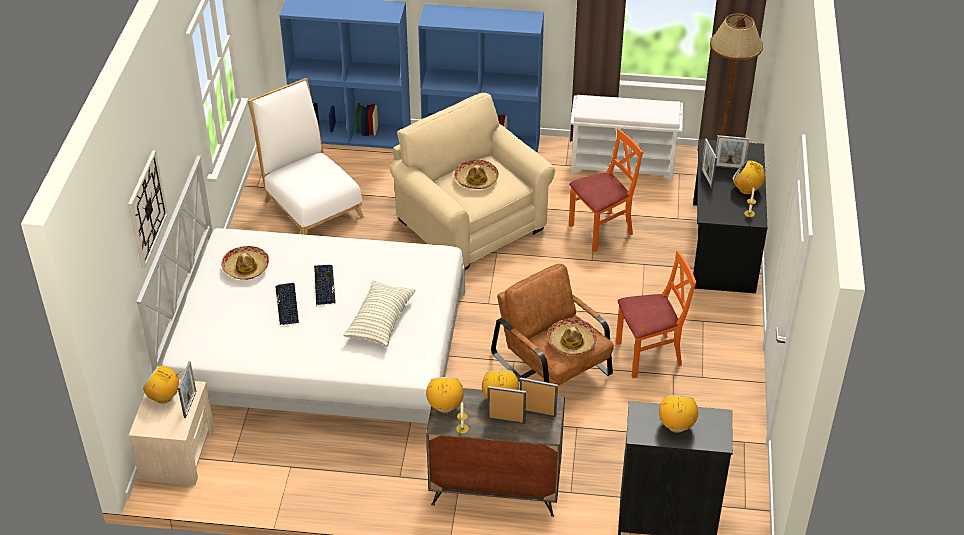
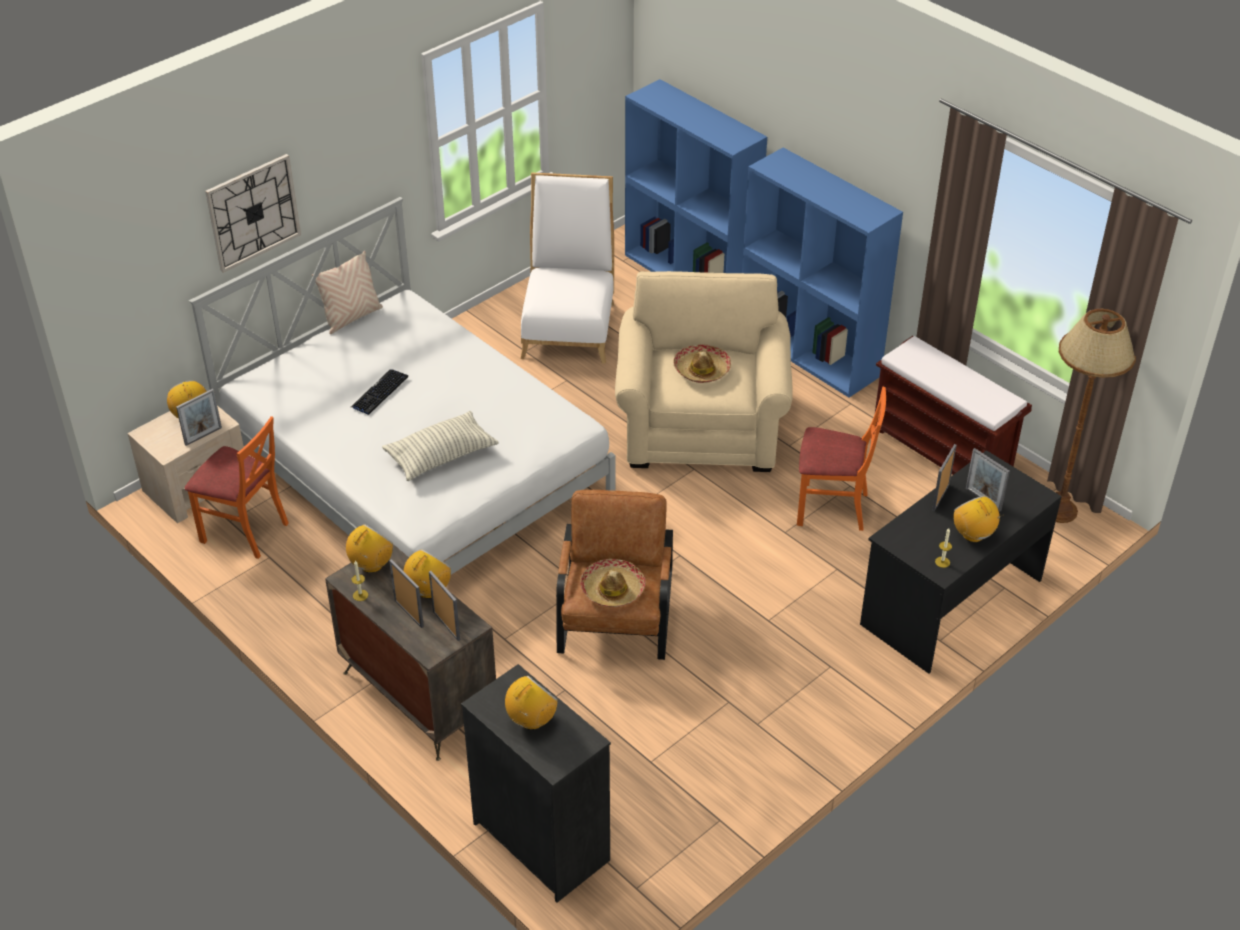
camera: 40 degrees right, 0 degrees up
hat [221,246,269,280] -> none
keyboard [314,265,336,305] -> none
white bench [570,95,683,180] -> brown bench [875,336,1032,475]
orange chair [616,251,696,378] -> orange chair moved to [185,416,289,559]
none -> beige pillow [312,251,383,334]

